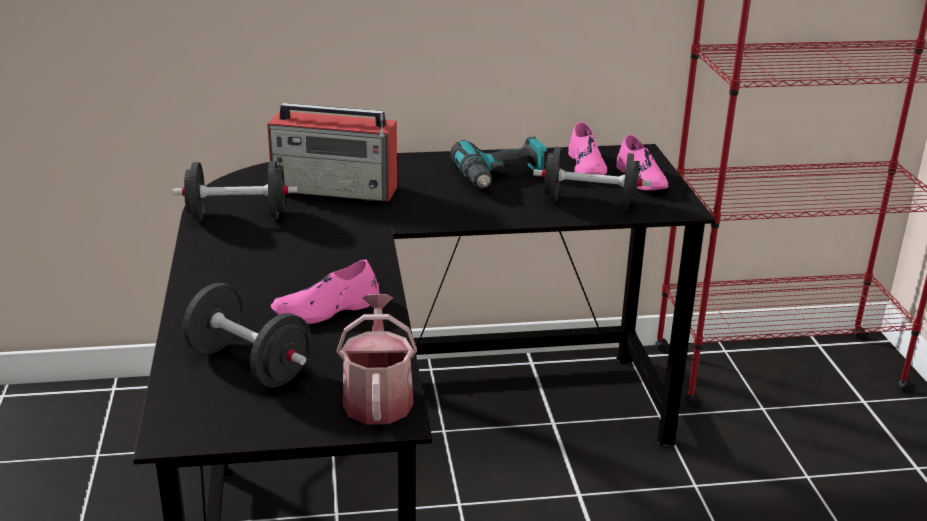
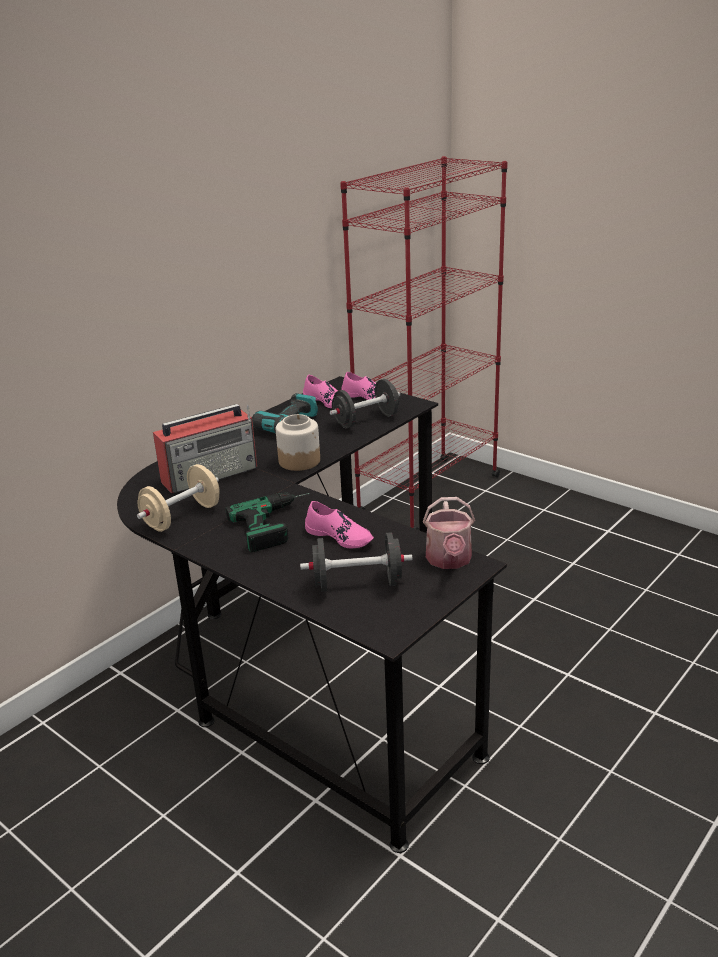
camera: 40 degrees left, 0 degrees up
black dumbbell [172,161,298,221] -> beige dumbbell [137,464,220,532]
pink shoe [271,259,380,324] -> pink shoe turned 75 degrees counterclockwise [305,501,374,548]
watering can [337,294,417,424] -> watering can turned 135 degrees counterclockwise [423,497,475,569]
none -> power drill [226,492,310,552]
none -> jar [276,414,320,471]

